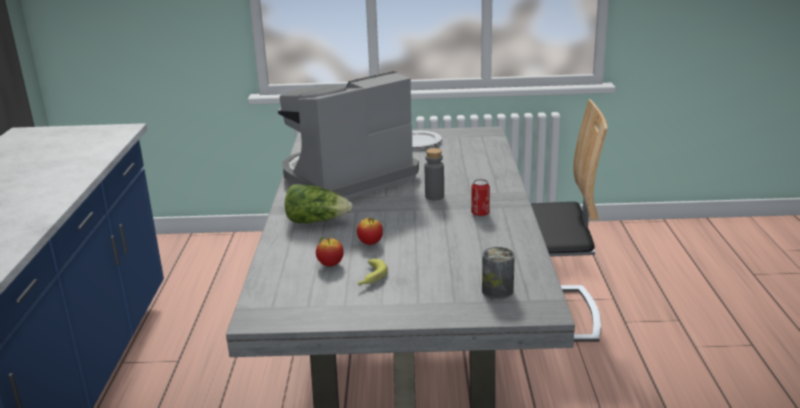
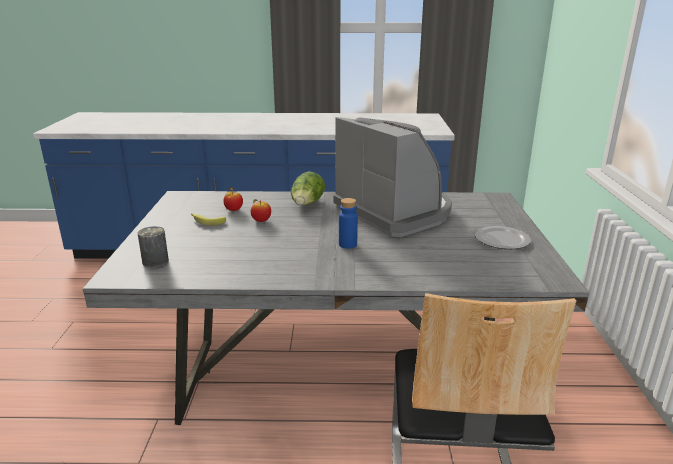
camera: 90 degrees right, 0 degrees up
grey bottle [425,148,444,200] -> blue bottle [339,198,358,249]
can [471,179,490,216] -> none

